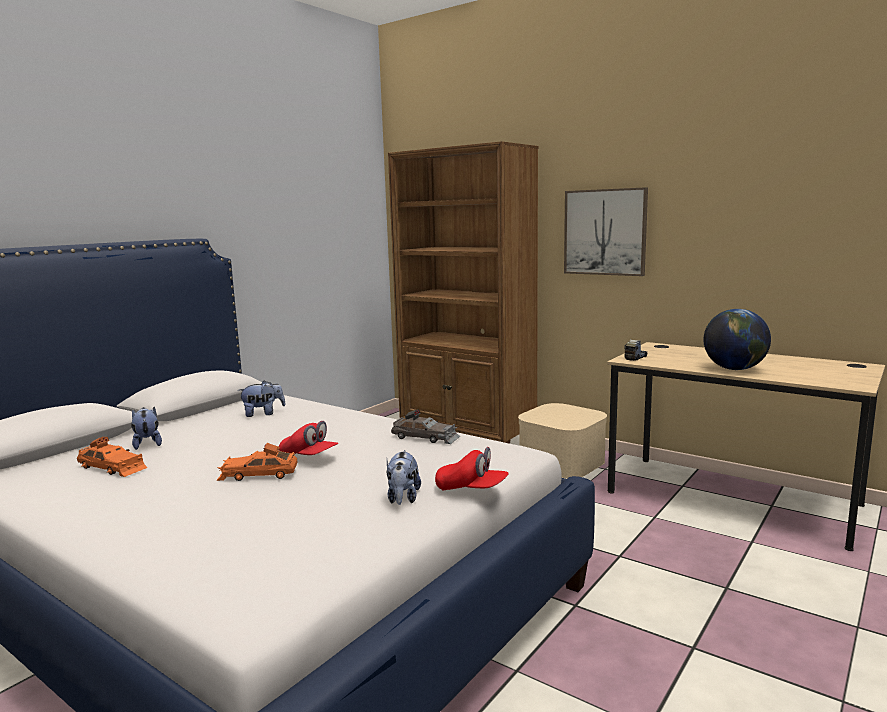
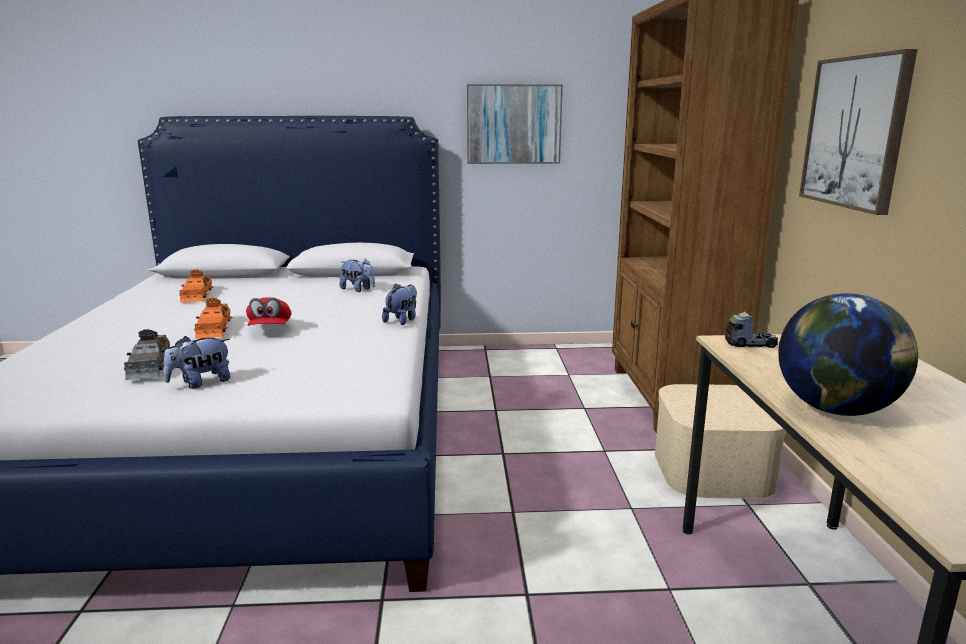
camera: 50 degrees right, 5 degrees up
plush toy [131,406,162,450] -> plush toy moved to [382,284,417,325]
orange toy car [216,443,297,481] -> orange toy car turned 150 degrees counterclockwise [194,298,233,339]
grey toy car [391,410,460,444] -> grey toy car moved to [124,329,170,380]
red cap [435,447,509,491] -> none
none -> picture [467,84,563,164]

